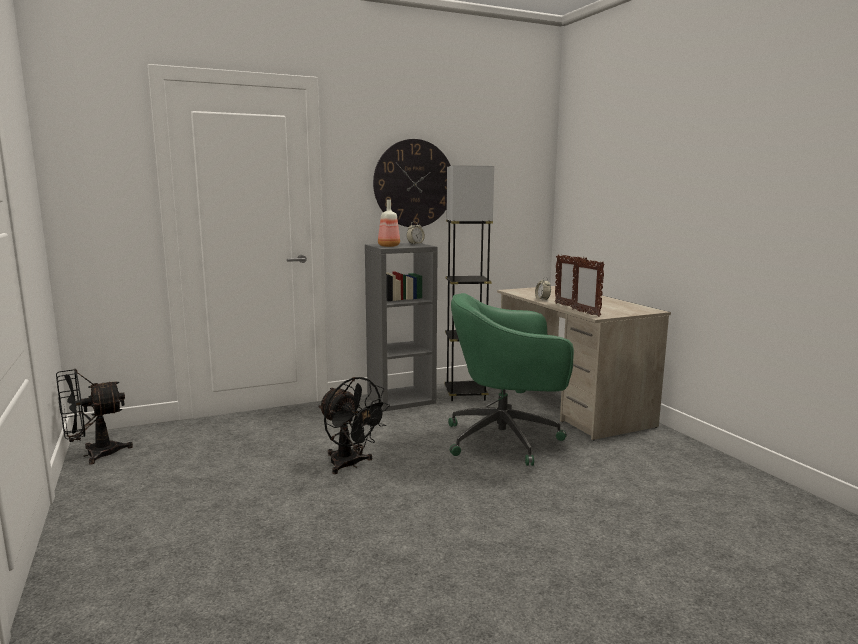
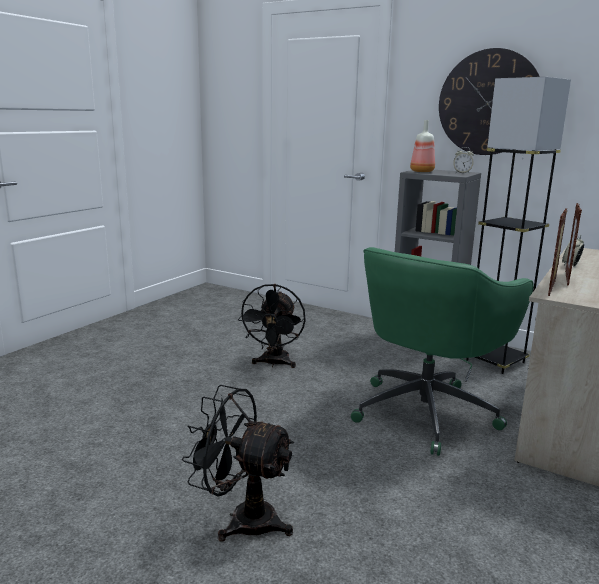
camera: 55 degrees right, 5 degrees up
black fan [56,369,133,465] -> black fan moved to [182,385,294,542]
green office chair [448,293,574,466] -> green office chair turned 105 degrees counterclockwise [351,247,534,456]

